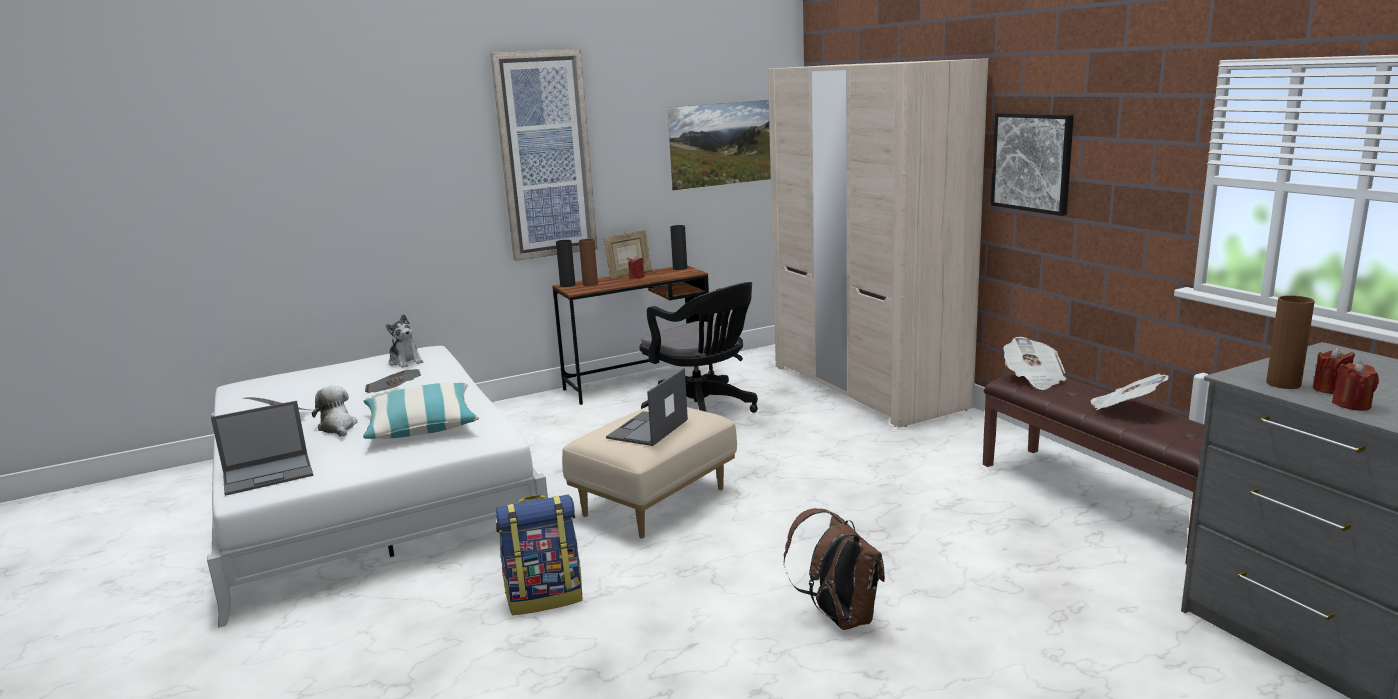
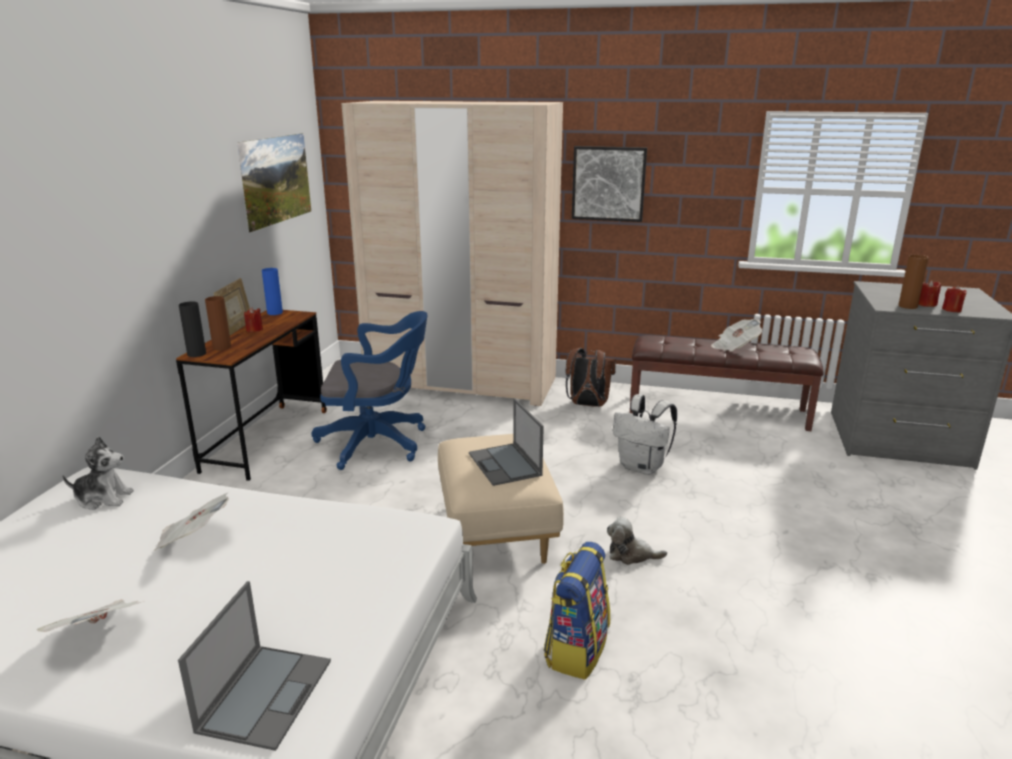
camera: 50 degrees left, 5 degrees up
plush toy [312,386,358,437] -> plush toy moved to [607,517,667,565]
pillow [363,383,479,439] -> none
picture [490,49,598,261] -> none
black office chair [639,282,758,413] -> blue office chair [312,311,428,470]
black vase [670,225,687,270] -> blue vase [262,268,283,315]
brown backpack [784,508,885,630] -> brown backpack moved to [565,348,616,407]
newspaper [1003,337,1067,390] -> none
none -> white backpack [613,394,677,475]

